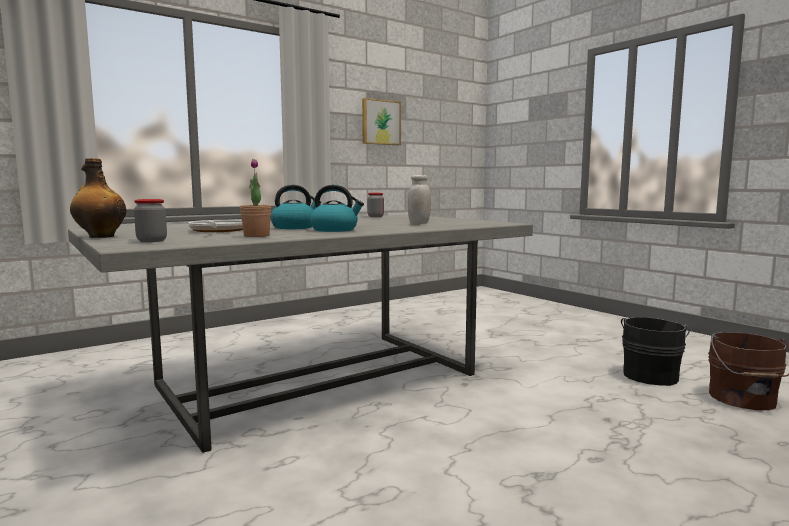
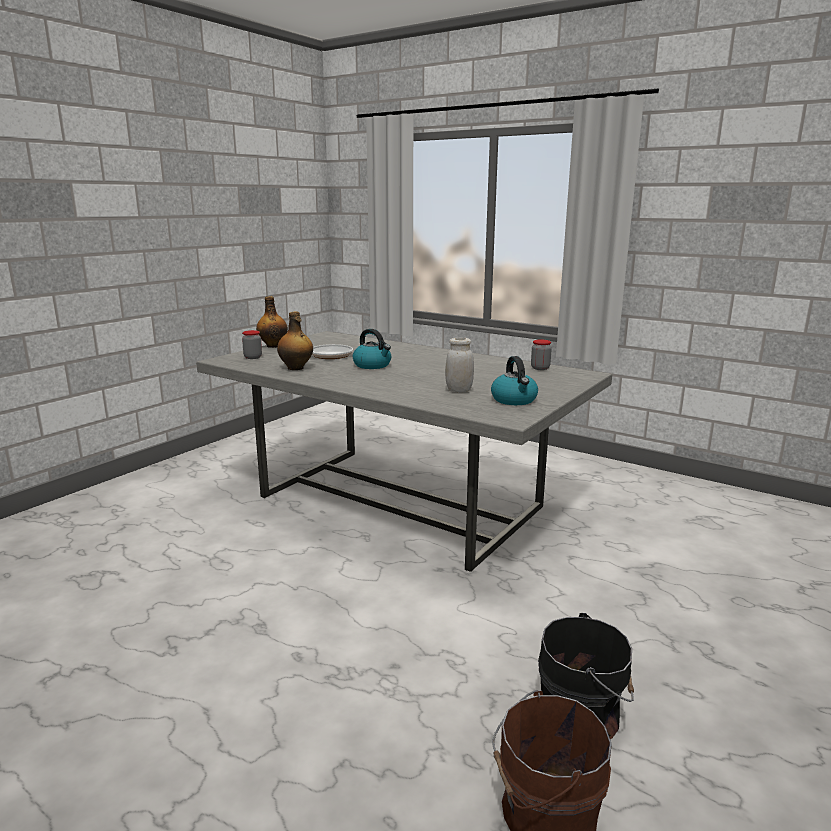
camera: 70 degrees right, 10 degrees up
potted plant [240,159,271,237] -> bottle [277,312,313,370]
kettle [310,185,364,232] -> kettle moved to [491,356,538,405]
picture [362,98,401,145] -> none

